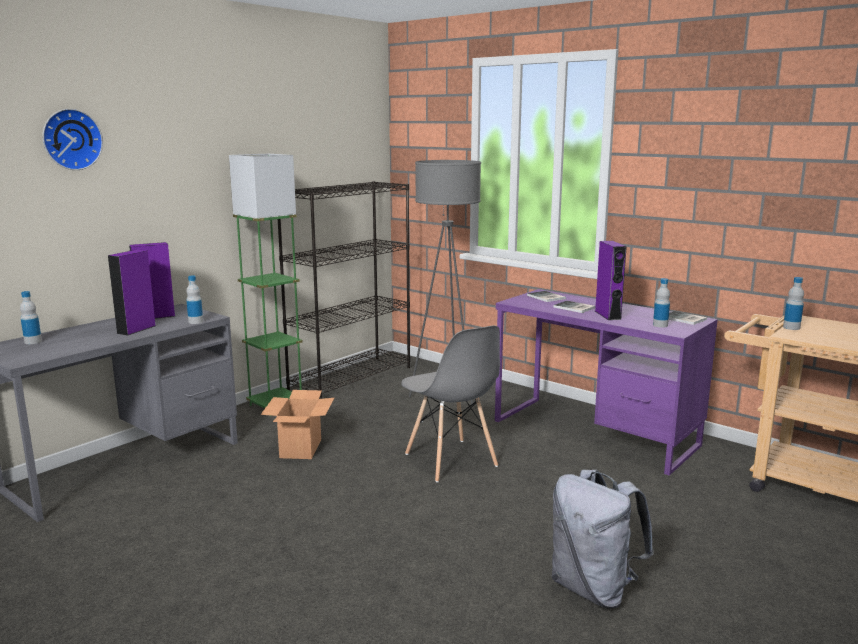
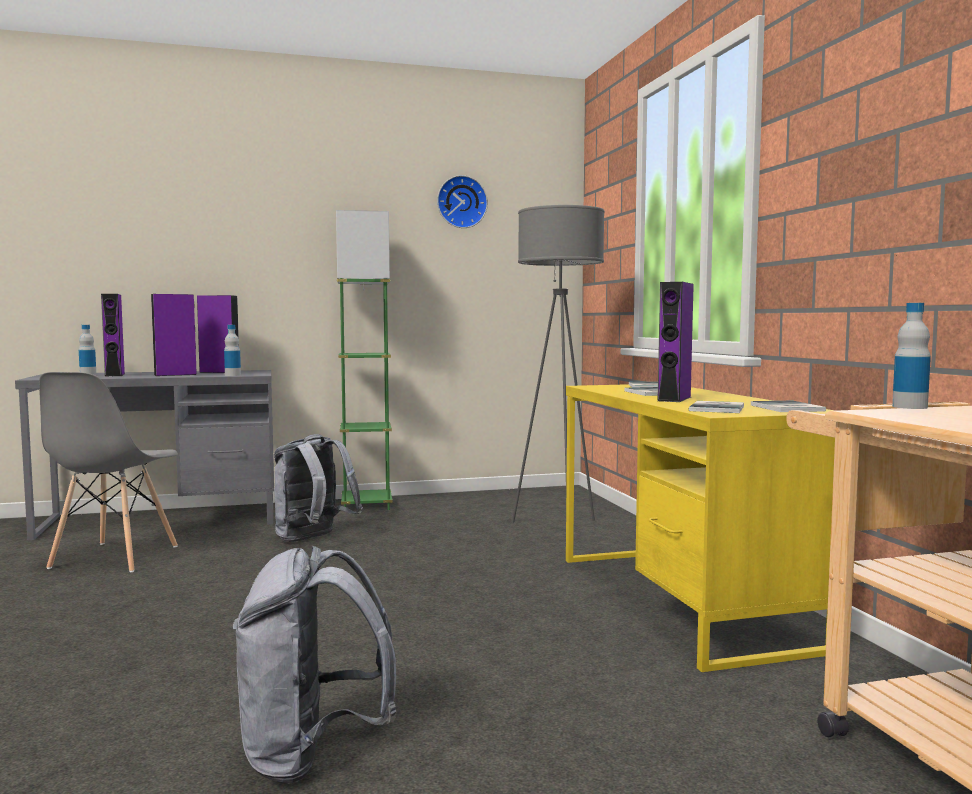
camera: 35 degrees right, 10 degrees down
wall clock [42,109,103,170] -> wall clock moved to [437,175,488,228]
cardboard box [261,390,334,459] -> grey backpack [274,434,363,542]
black bookcase [278,181,410,399] -> none
grey chair [401,326,500,482] -> grey chair moved to [39,372,178,572]
purple desk [495,289,718,475] -> yellow desk [566,384,835,672]
bottle [653,278,670,328] -> book [689,401,744,413]
none -> purple speaker [101,294,125,377]

